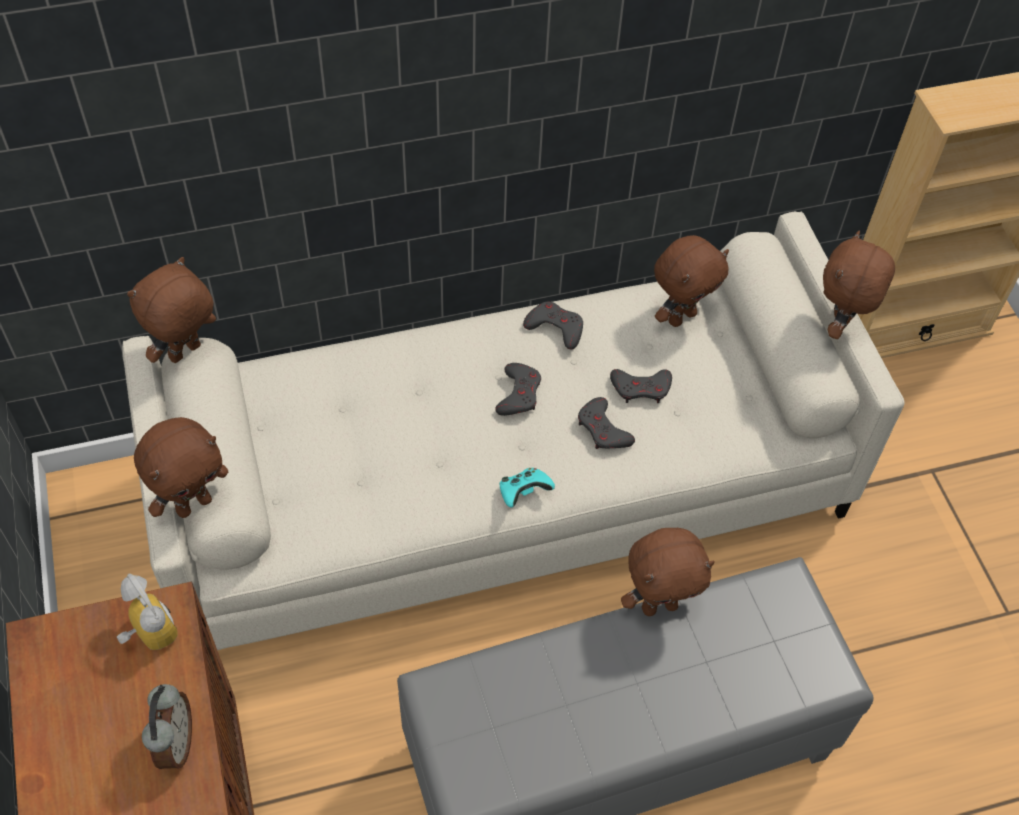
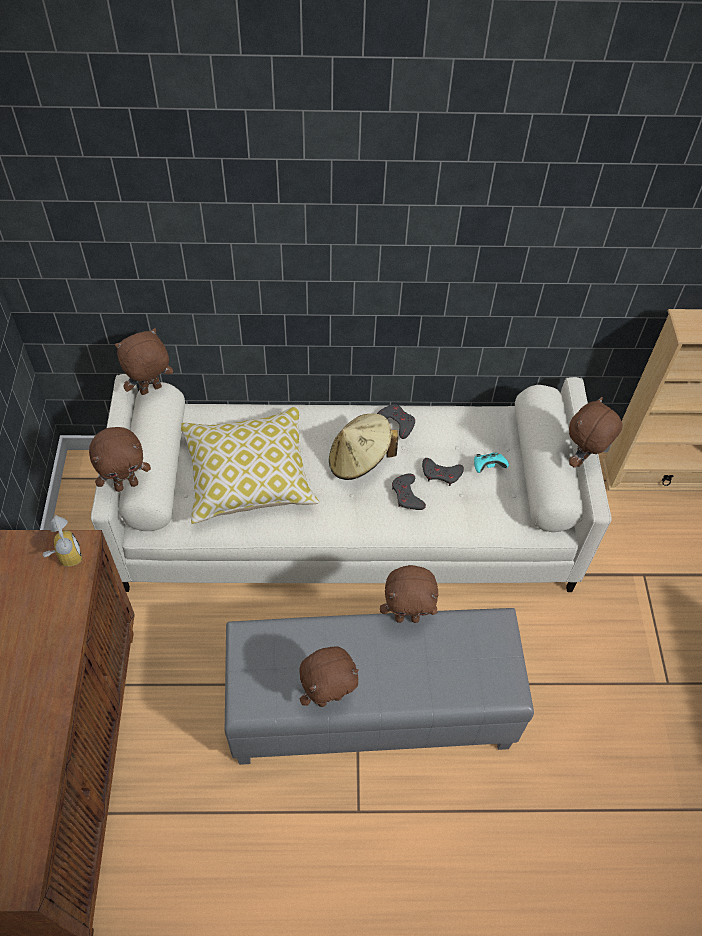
camera: 15 degrees right, 0 degrees up
alarm clock [142,684,192,769] -> none
grey game controller [495,363,541,416] -> beige hat [329,414,398,480]
turquoise game controller [499,468,555,508] -> turquoise game controller moved to [474,452,509,473]
brown plush toy [654,235,729,327] -> brown plush toy moved to [299,646,359,707]
none -> pillow [181,406,319,524]

